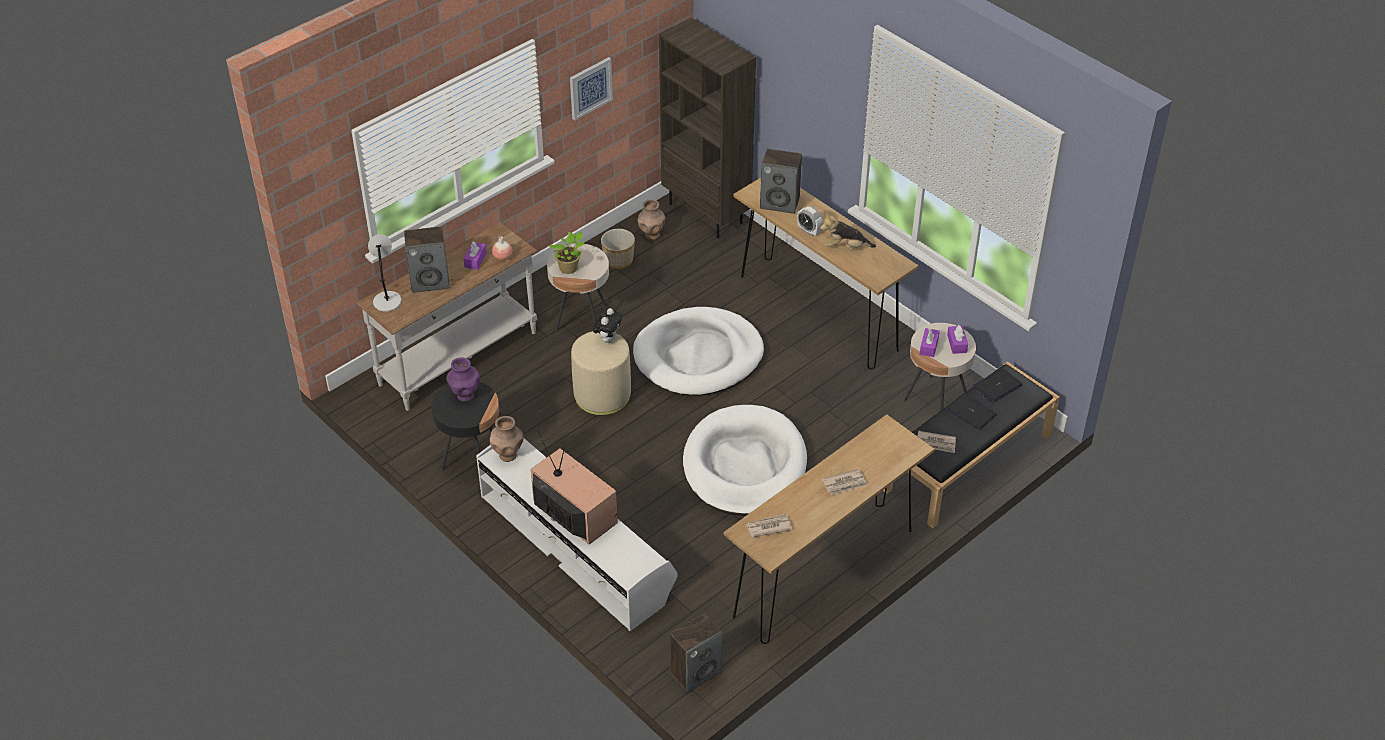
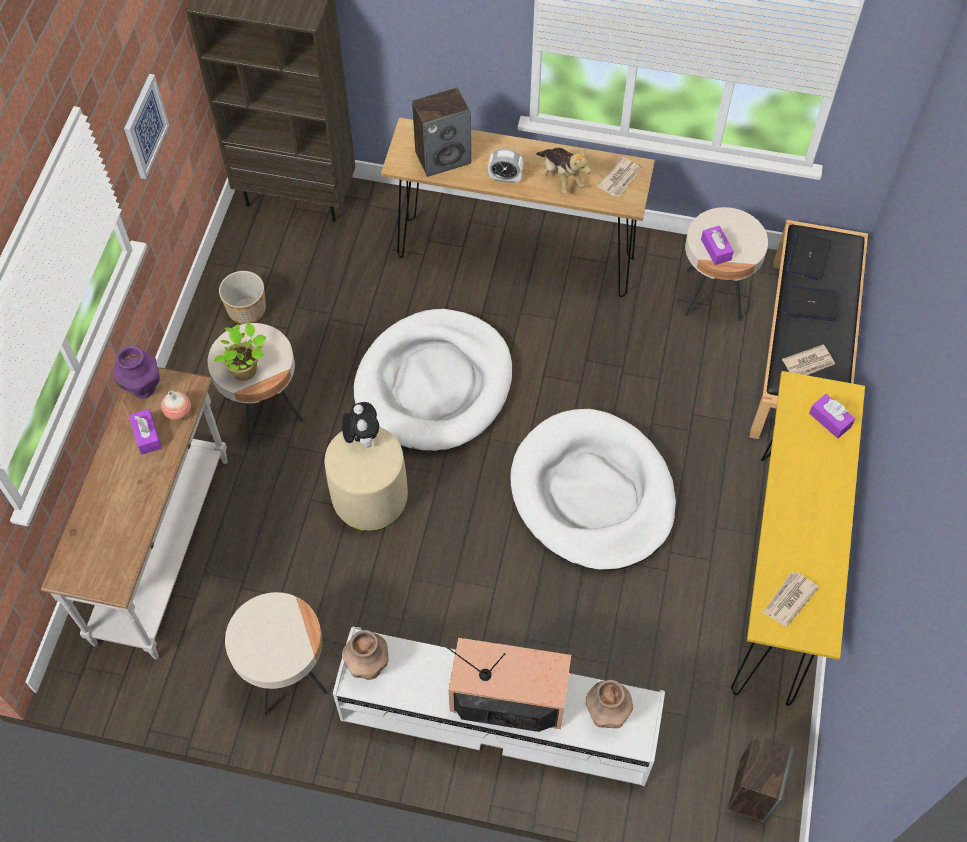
camera: 35 degrees left, 15 degrees up
grey table lamp [368,234,402,312] -> none
speaker [404,226,450,293] -> none
black side table [431,382,499,471] -> beige side table [225,592,328,716]
purple vase [446,358,480,402] -> purple vase moved to [114,346,160,399]
brown vase [638,199,665,240] -> brown vase moved to [586,680,633,728]
brown console table [724,414,935,644] -> yellow console table [731,371,865,706]
plush toy [820,213,876,248] -> plush toy turned 90 degrees counterclockwise [536,148,591,194]
newspaper [822,469,868,495] -> newspaper moved to [597,157,641,197]
purple tissue box [947,325,968,354] -> purple tissue box moved to [809,394,855,438]

